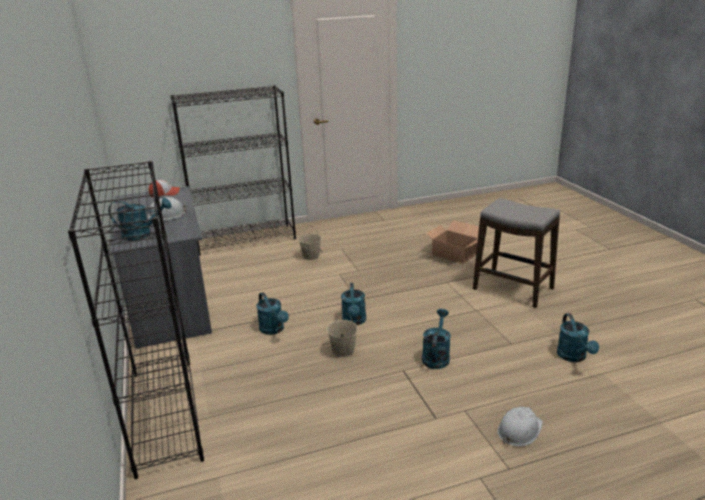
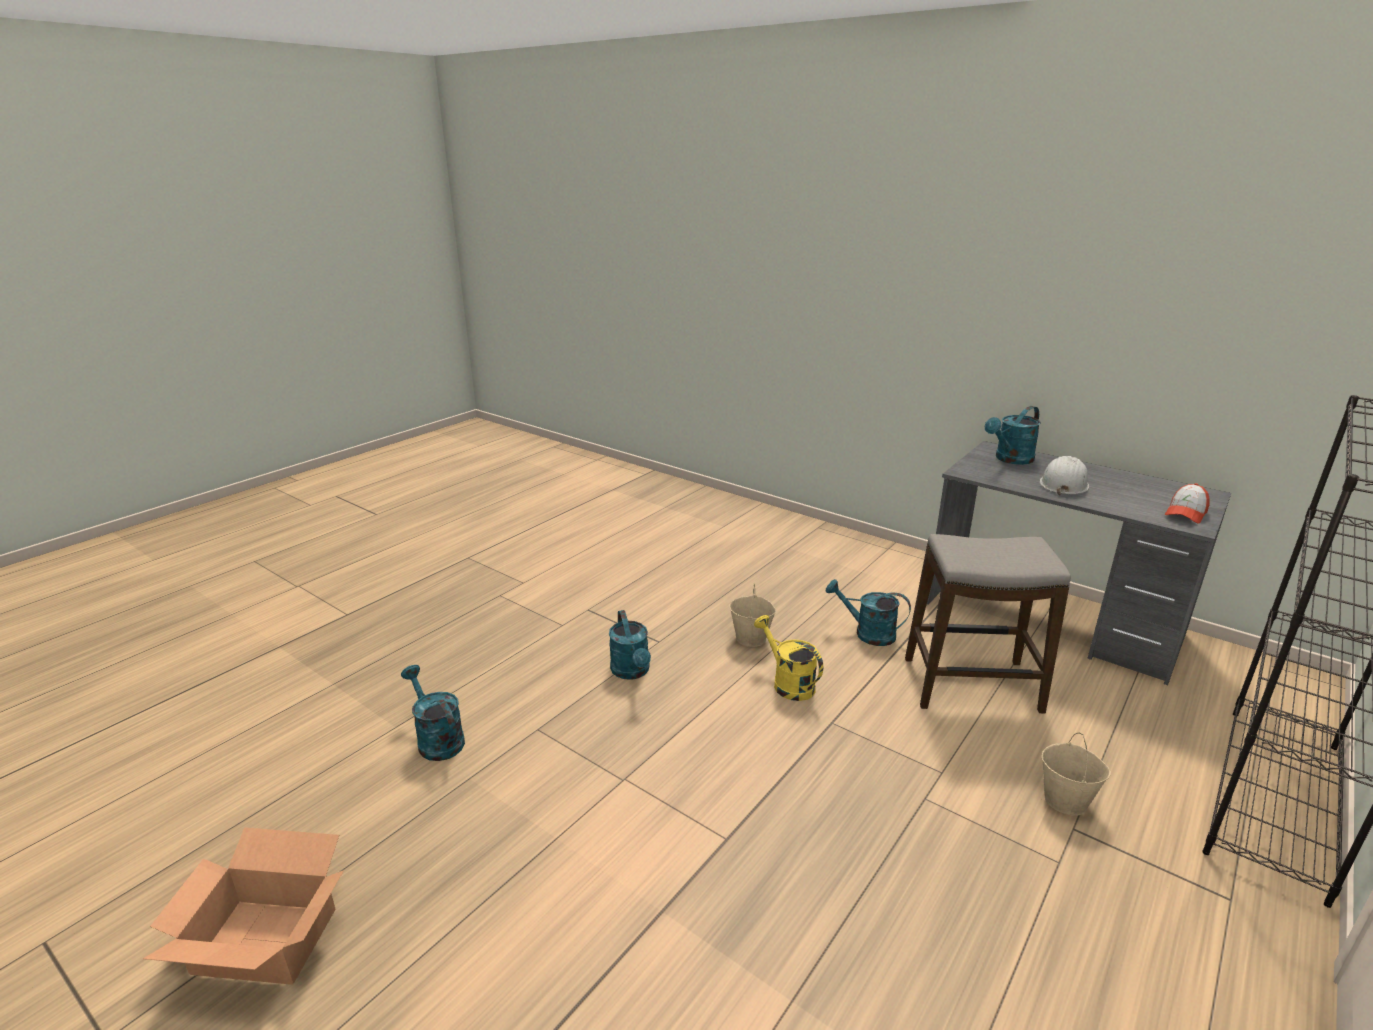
camera: 145 degrees right, 0 degrees up
black bookcase [68,161,204,479] -> none
turquoise watering can [341,283,366,325] -> yellow watering can [754,615,823,701]
cardboard box [426,220,479,264] -> cardboard box moved to [143,827,344,985]
stool [473,198,560,308] -> stool moved to [905,534,1071,714]
white hard hat [497,407,543,446] -> none

